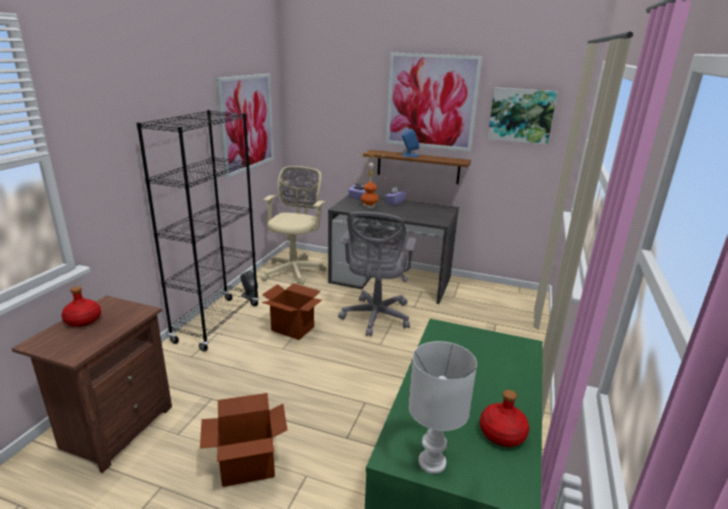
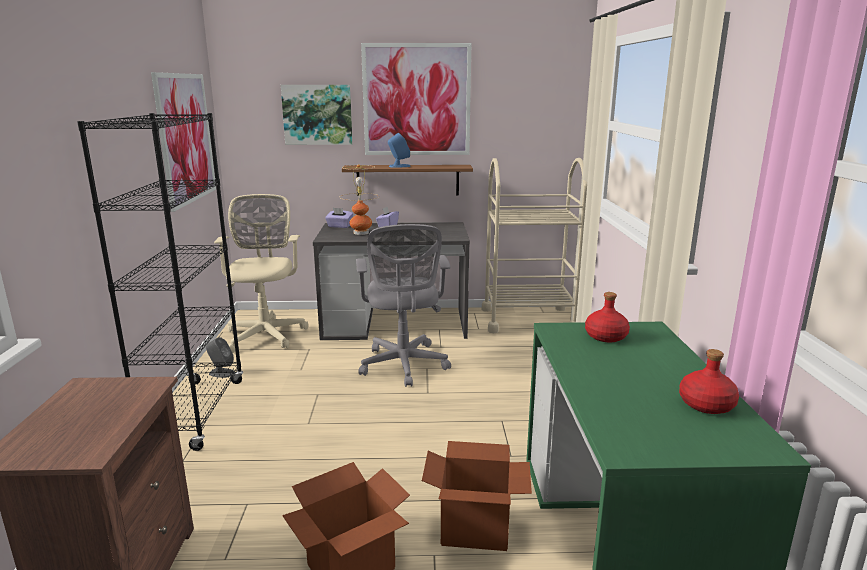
camera: 20 degrees left, 5 degrees down
red bottle [61,286,101,327] -> red bottle moved to [585,292,630,342]
cardboard box [261,283,322,340] -> cardboard box moved to [422,441,532,551]
white table lamp [408,341,477,474] -> none
picture [488,87,558,145] -> picture moved to [281,85,353,145]
none -> beige cart [482,158,587,333]

